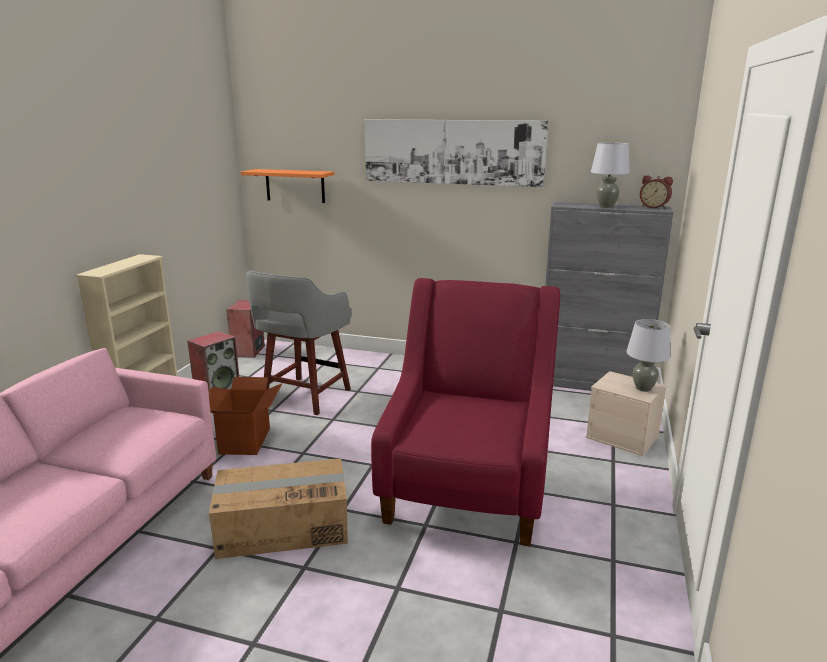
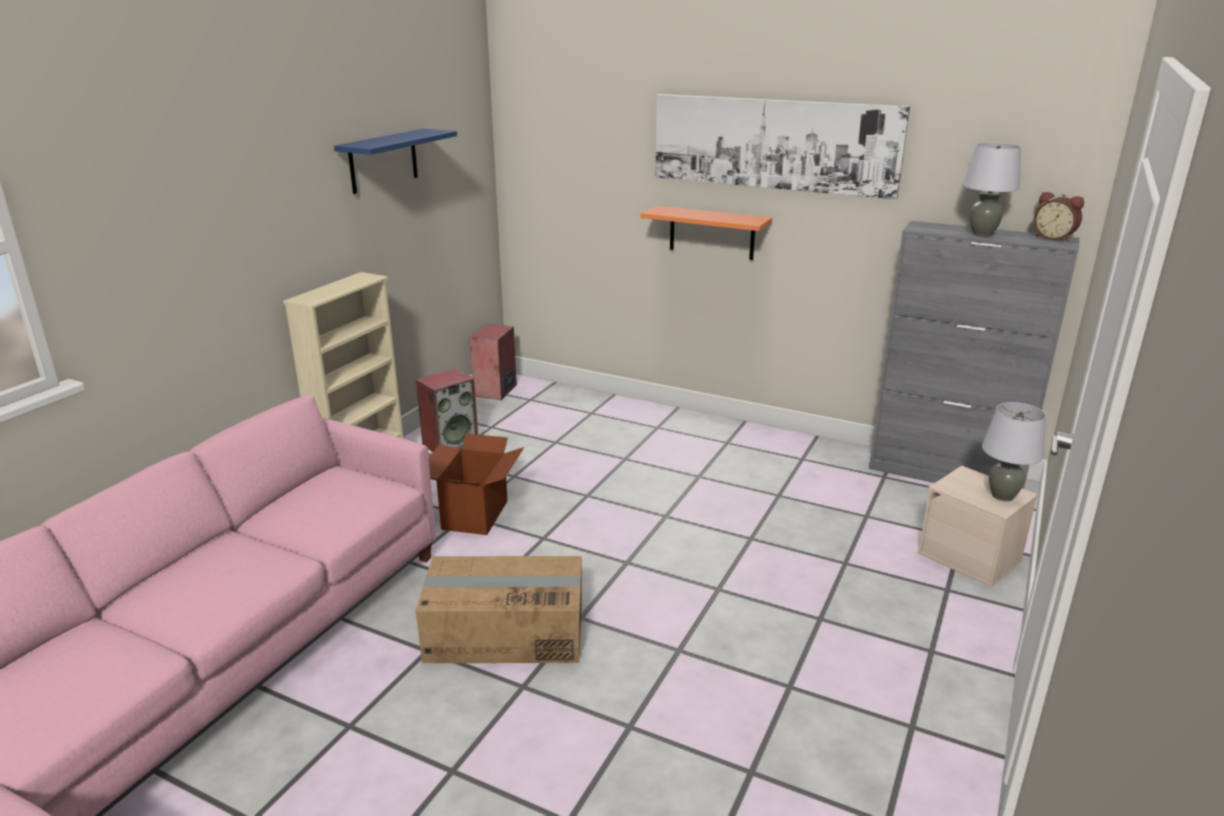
camera: 10 degrees right, 5 degrees up
orange shelf [241,169,335,203] -> orange shelf moved to [640,206,772,260]
grey stool [246,270,352,415] -> none
red armchair [371,278,560,546] -> none
none -> blue shelf [334,129,457,194]

